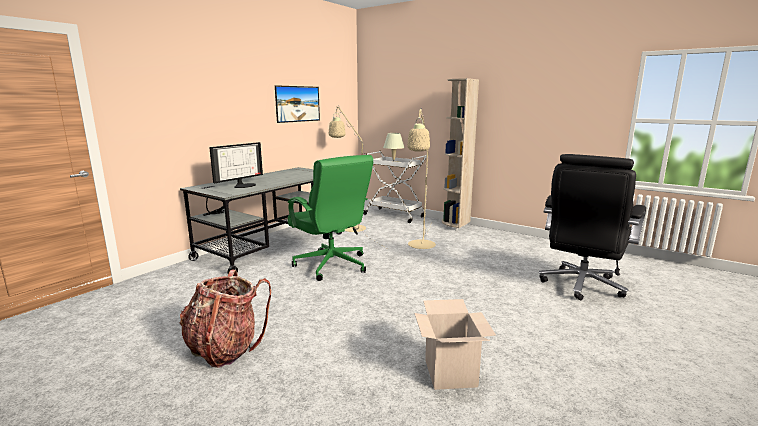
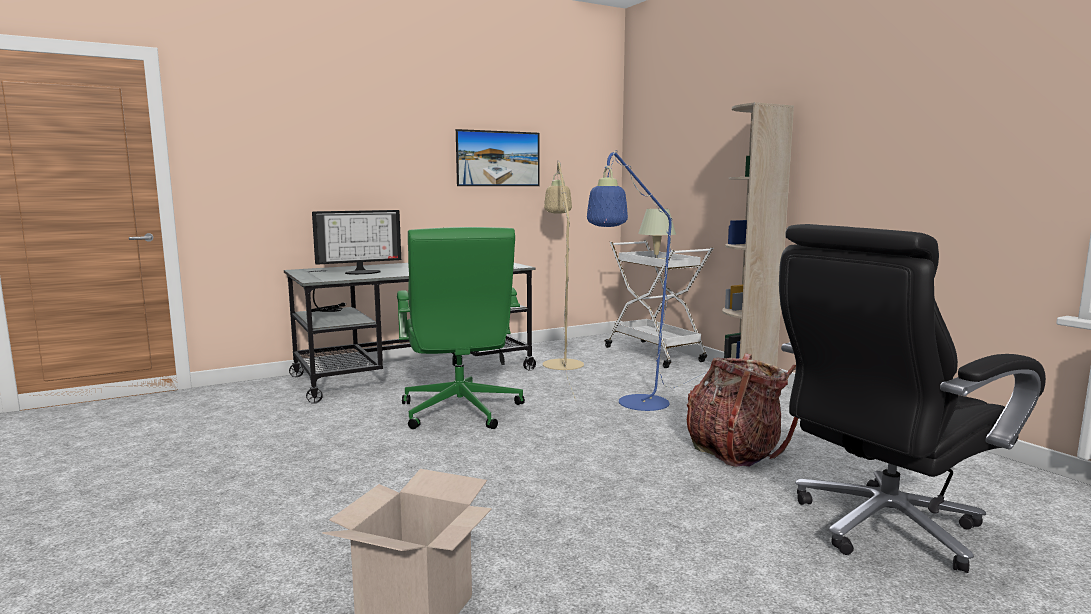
camera: 25 degrees right, 5 degrees down
backpack [180,270,271,368] -> backpack moved to [687,353,798,467]
beige floor lamp [407,108,436,249] -> blue floor lamp [587,150,706,411]

